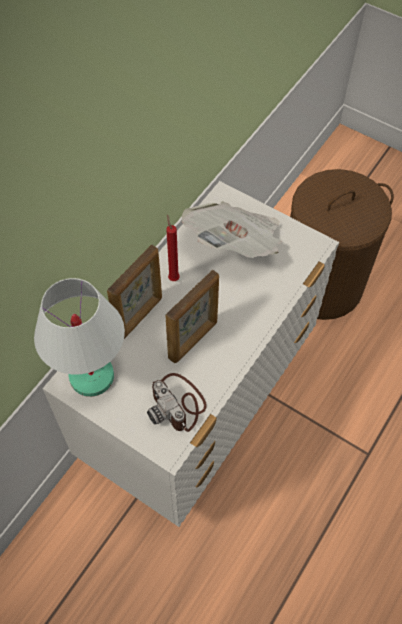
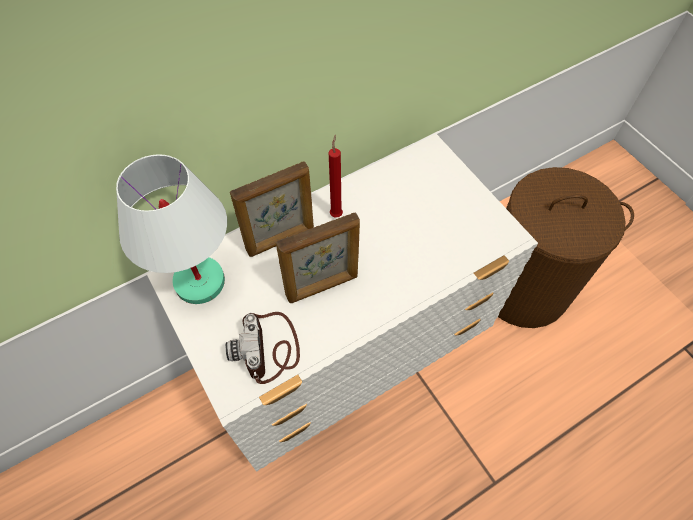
camera: 25 degrees right, 0 degrees up
newspaper [182,201,281,258] -> none

